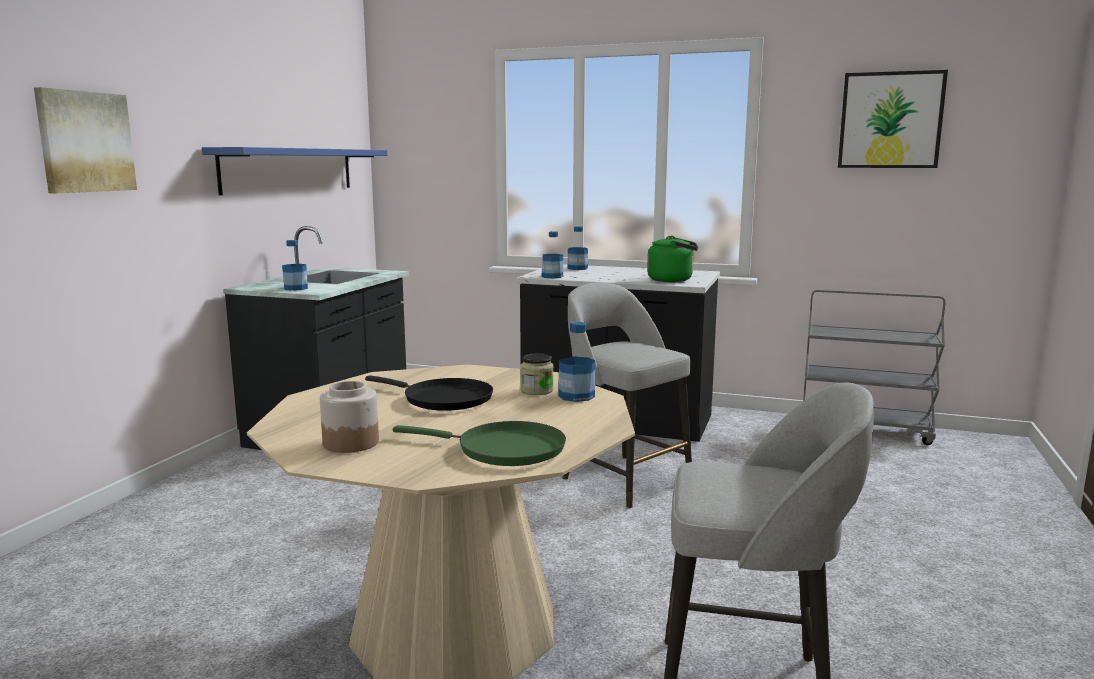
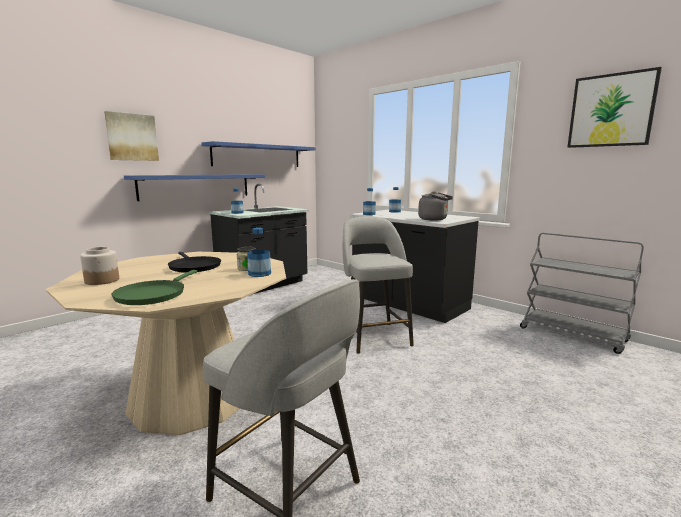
camera: 25 degrees right, 0 degrees up
green frying pan [393,421,566,466] -> green frying pan turned 60 degrees clockwise [112,270,197,305]
green kettle [647,236,698,282] -> grey kettle [418,191,453,220]
none -> blue shelf [124,174,265,201]

